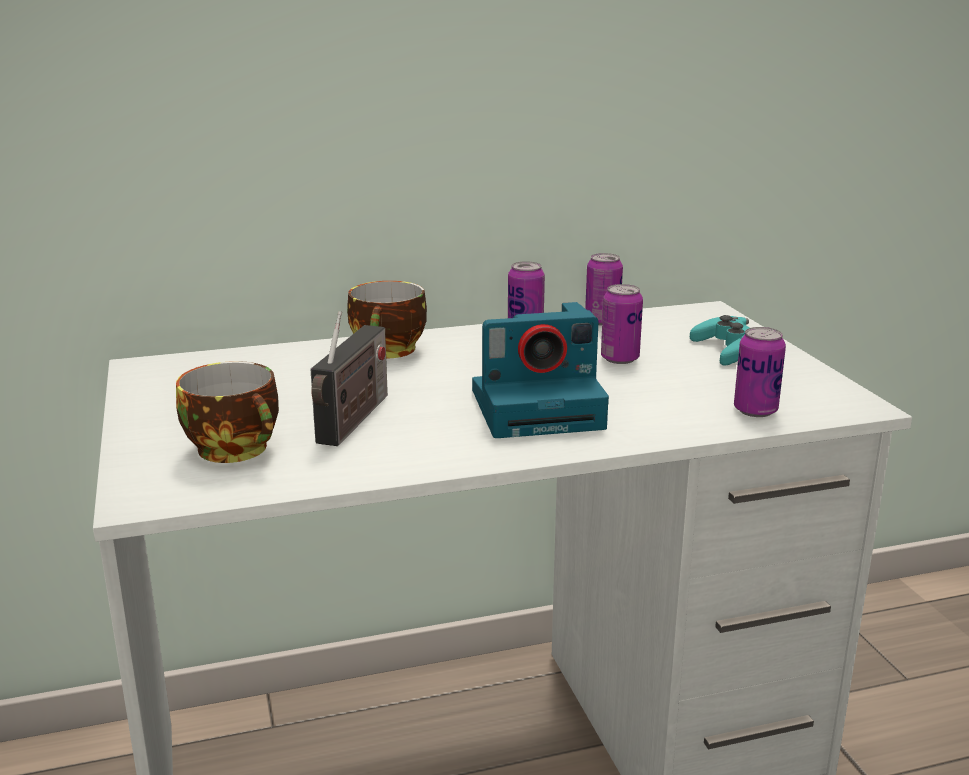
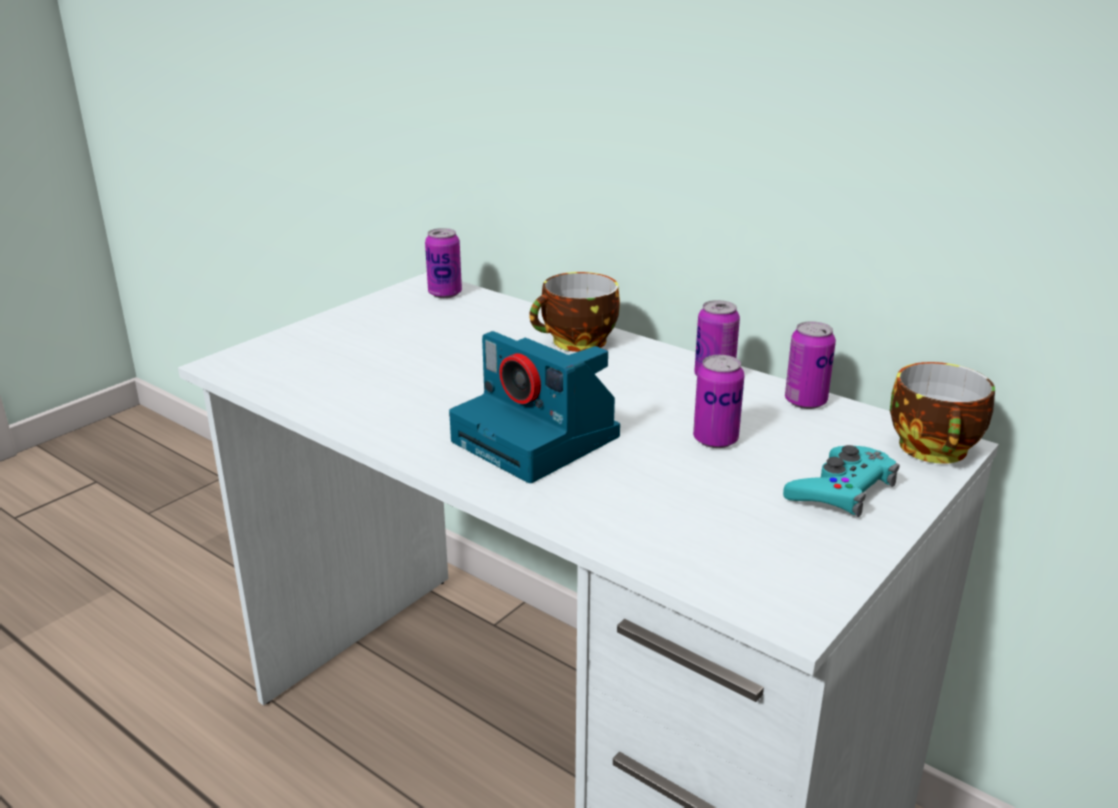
camera: 55 degrees right, 5 degrees up
cup [176,361,279,463] -> cup moved to [890,362,995,464]
radio [310,311,388,446] -> none
can [734,327,786,417] -> can moved to [425,228,462,298]

